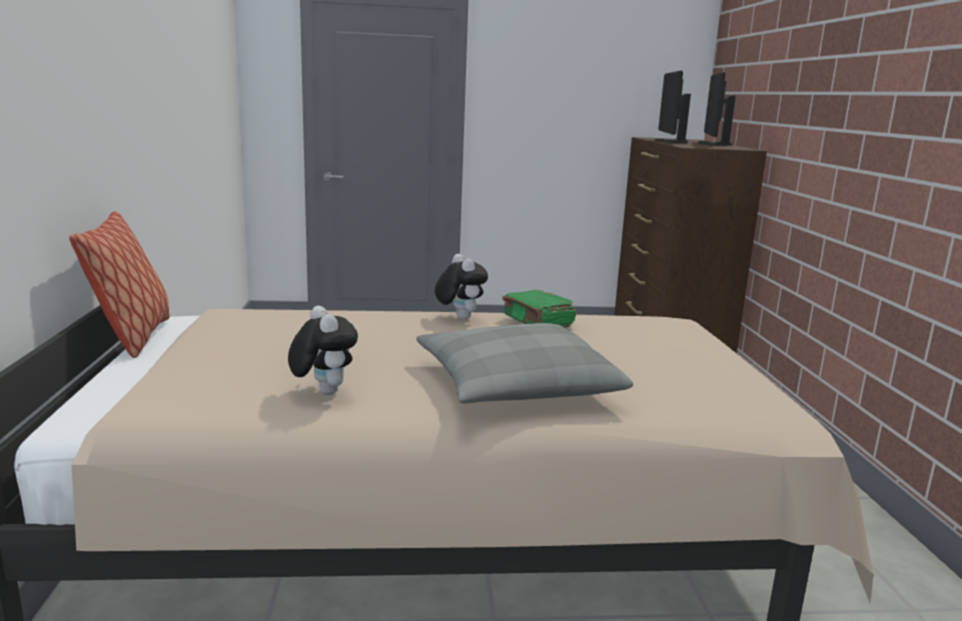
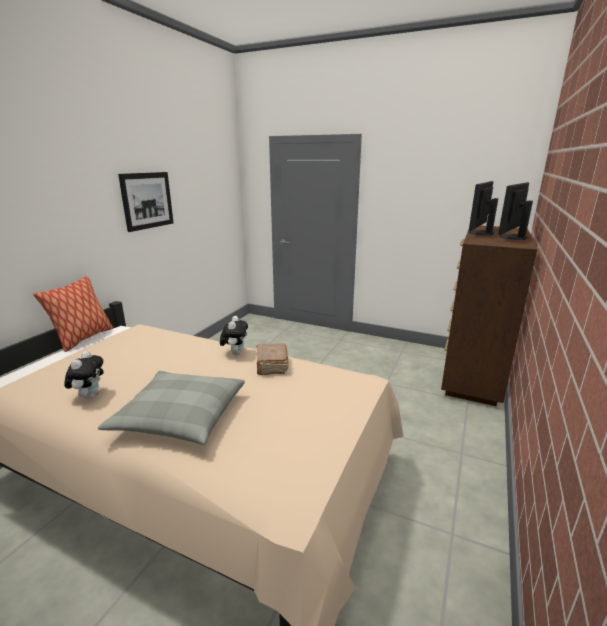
camera: 30 degrees right, 5 degrees up
green book [502,290,576,327] -> brown book [256,343,289,375]
none -> picture [118,172,174,232]

